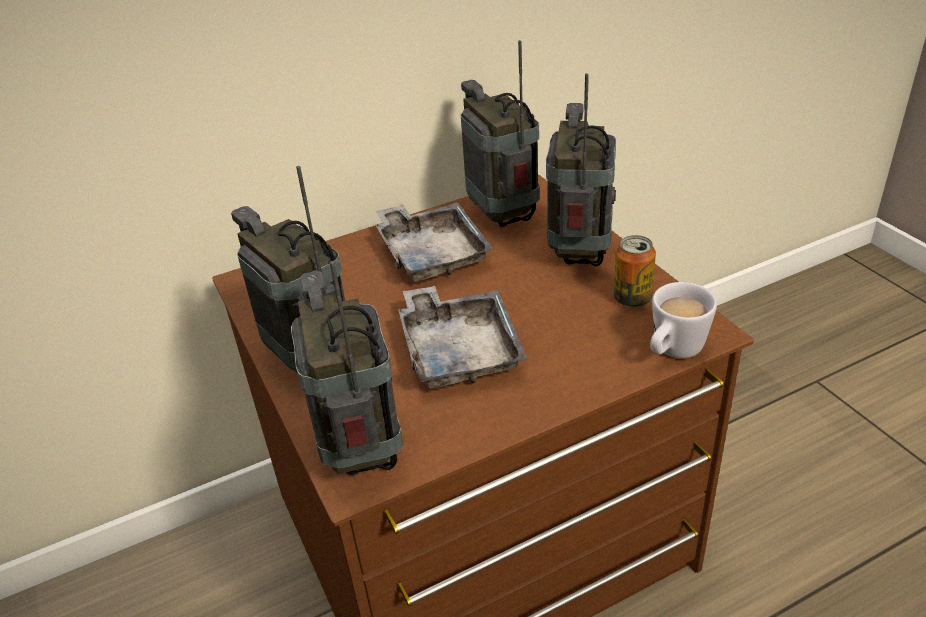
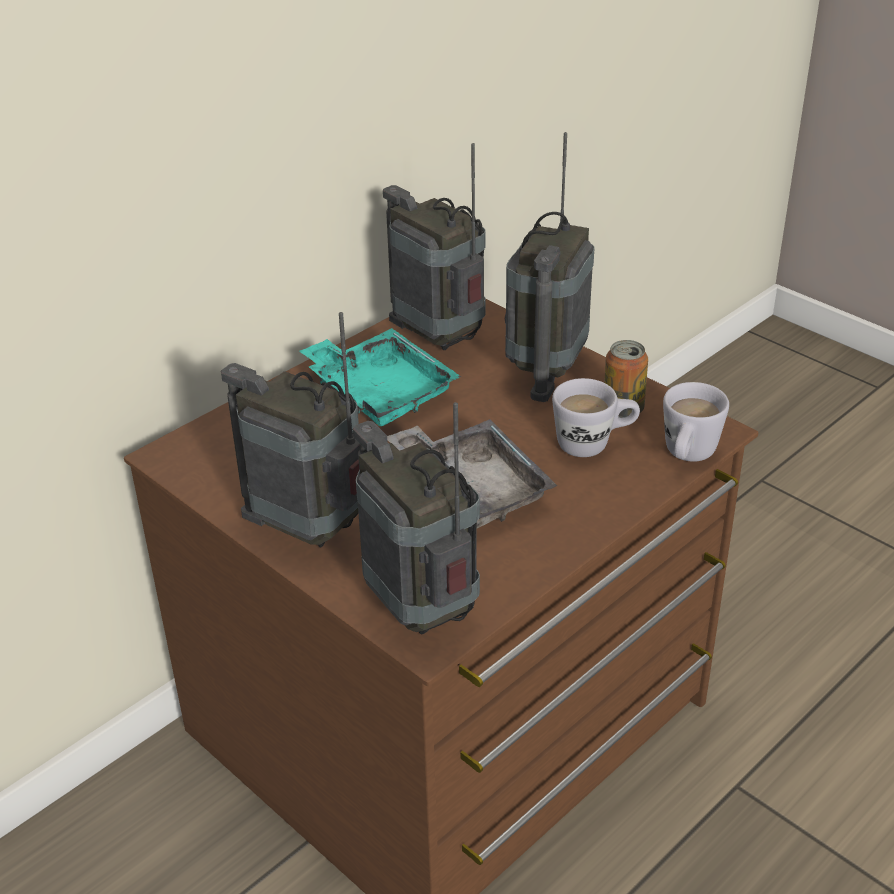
camera: 20 degrees left, 0 degrees up
grey tray [376,202,494,282] -> turquoise tray [300,328,461,426]
radio [546,73,616,266] -> radio turned 150 degrees counterclockwise [505,132,595,402]
none -> white mug [552,378,640,457]

